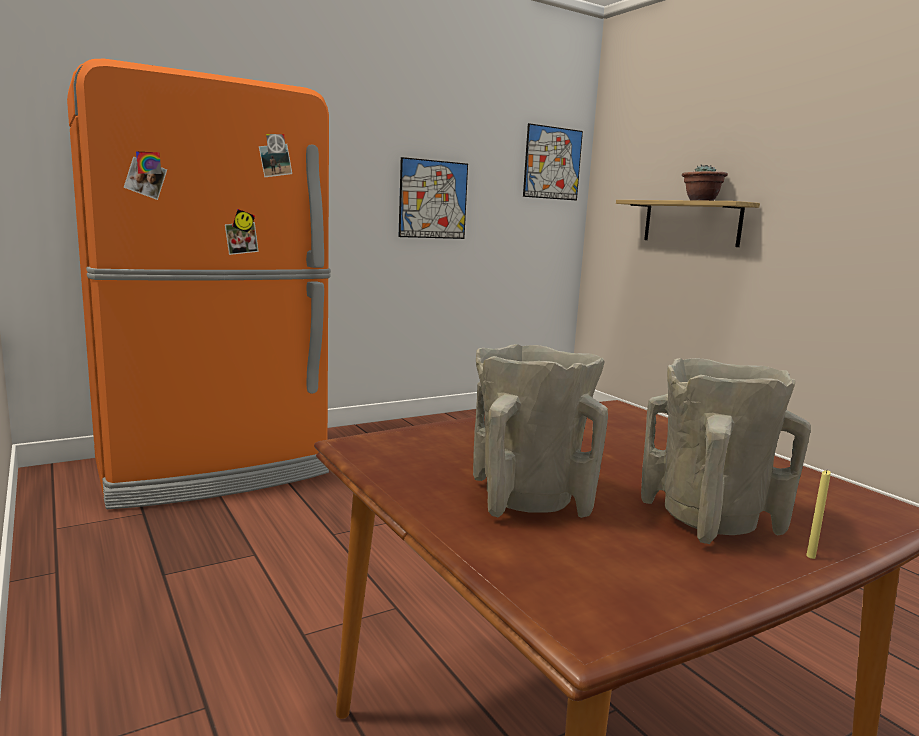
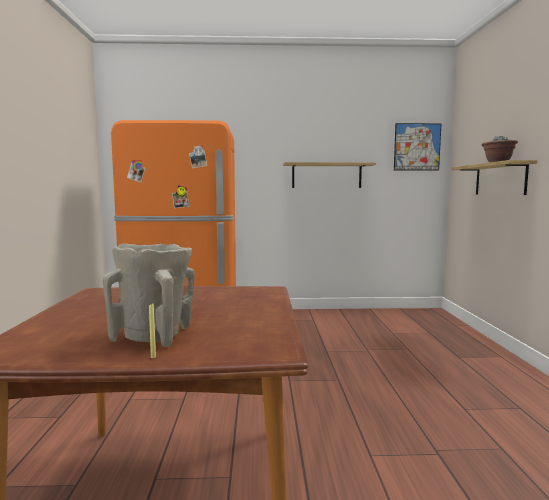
camera: 30 degrees right, 5 degrees down
picture [399,157,468,239] -> shelf [283,162,376,188]
beige vase [473,344,608,518] -> none

